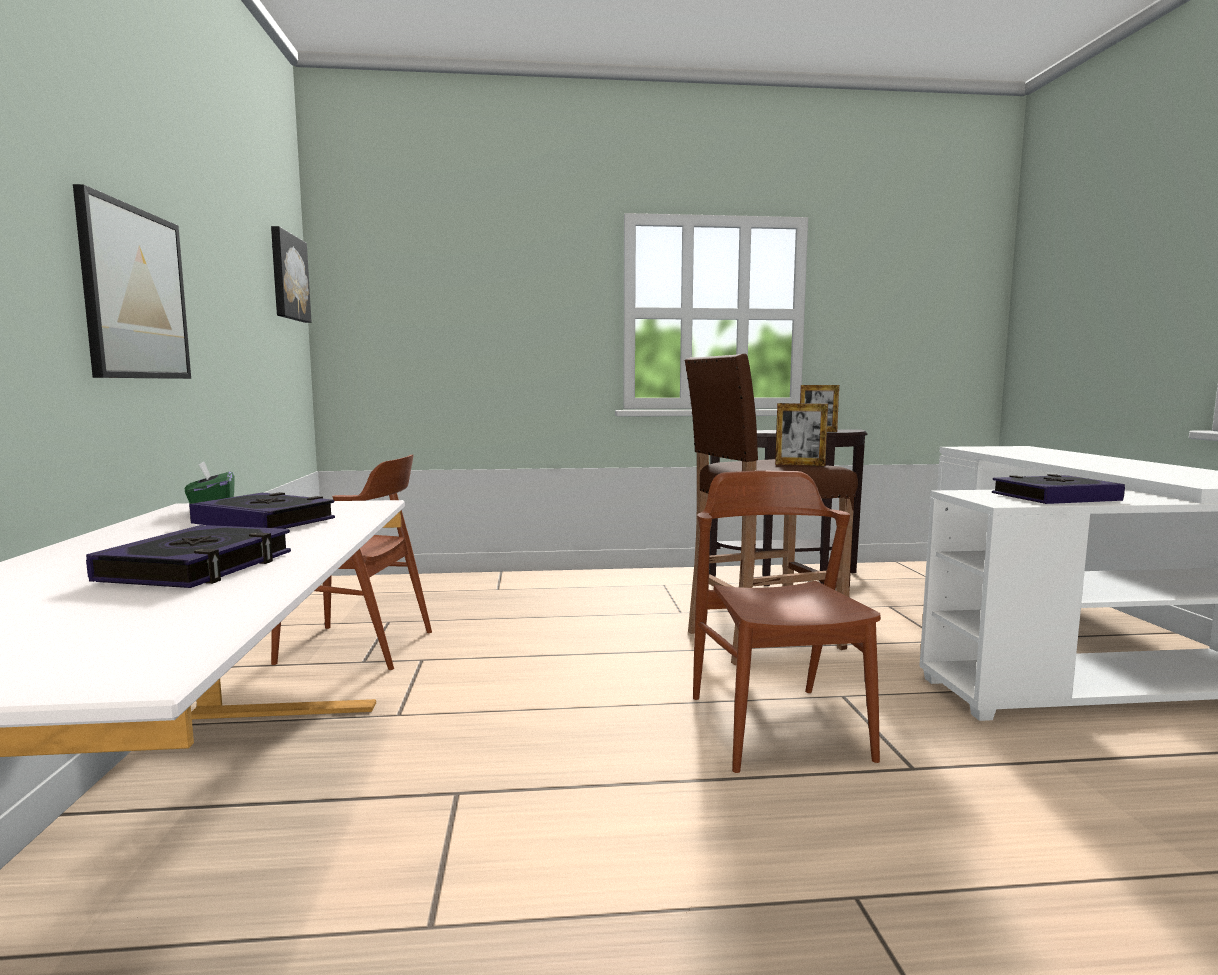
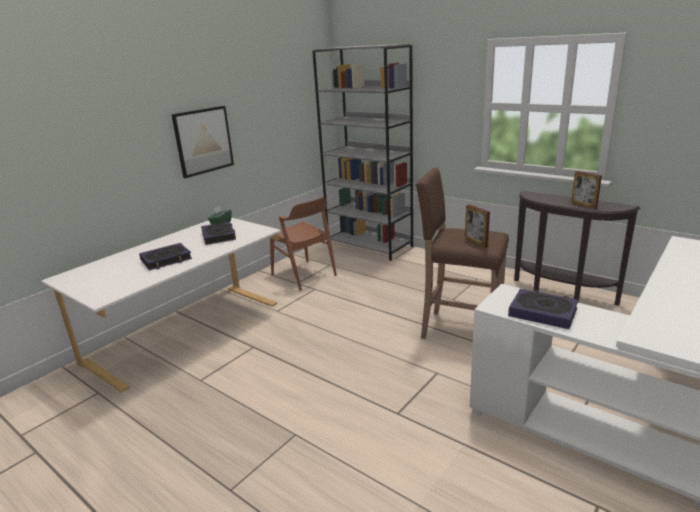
camera: 45 degrees right, 15 degrees up
picture [271,226,311,323] -> none
brown chair [693,470,881,773] -> none
none -> grey bookcase [312,44,413,261]

